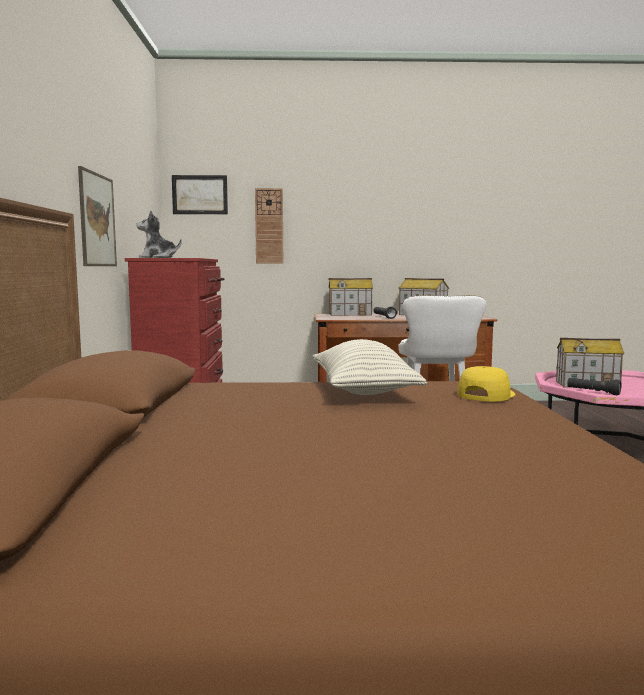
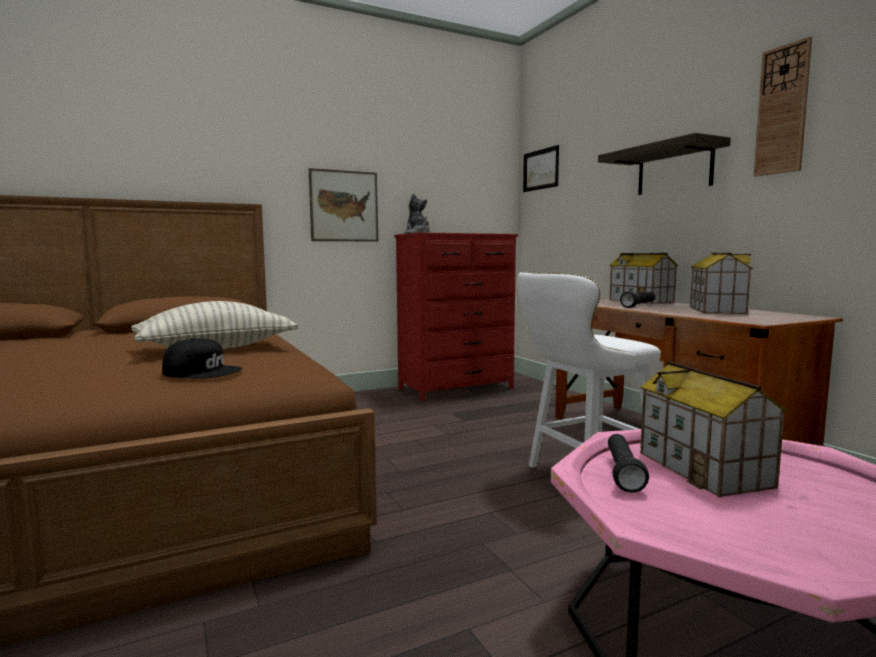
camera: 65 degrees right, 0 degrees up
wall clock [255,188,283,263] -> wall clock moved to [754,37,812,177]
yellow cap [458,366,516,402] -> black cap [162,338,242,379]
none -> shelf [598,133,731,195]

